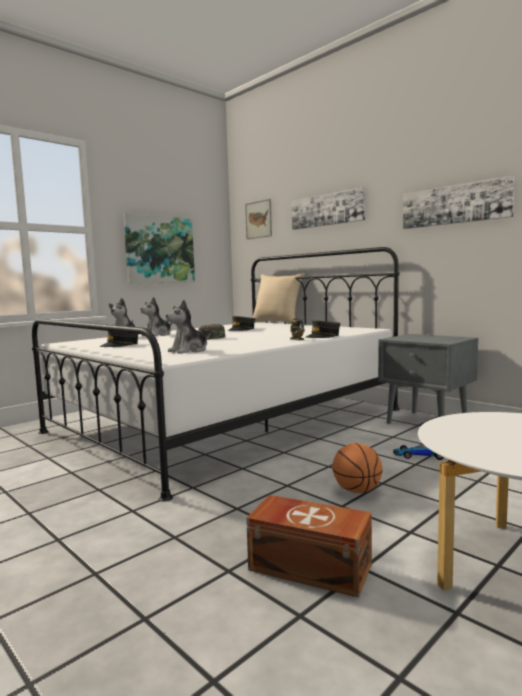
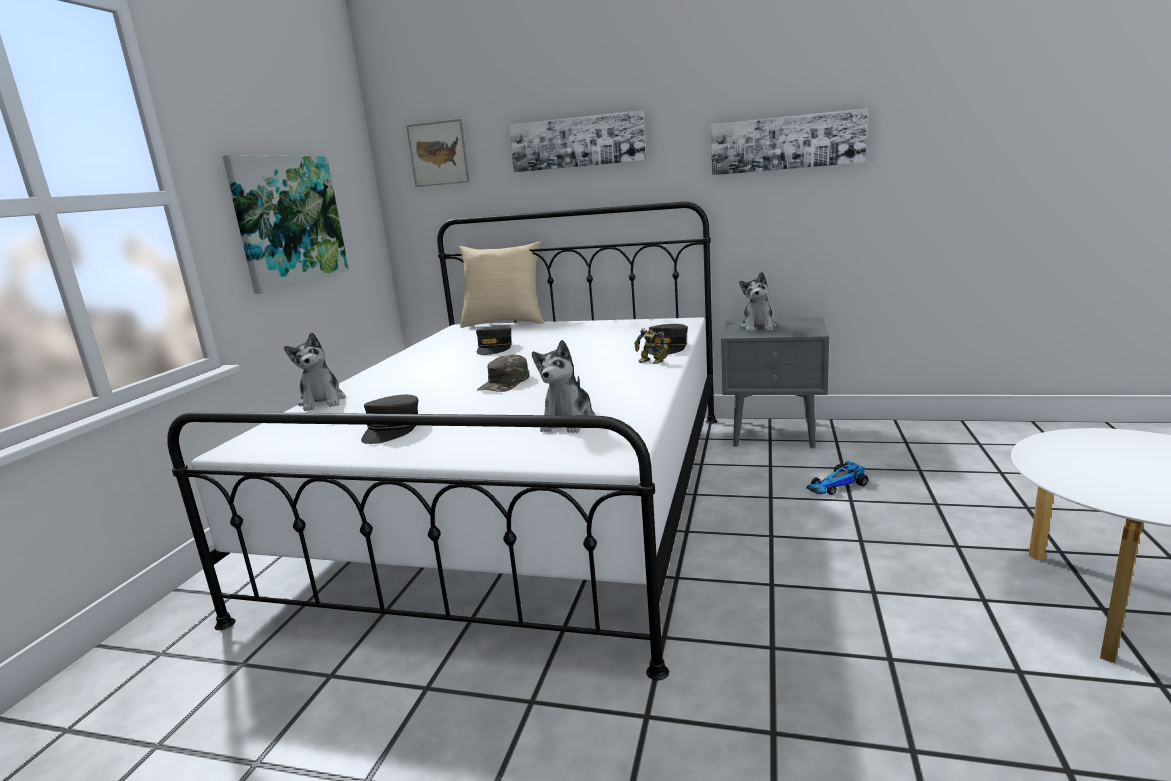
camera: 30 degrees left, 10 degrees up
plush toy [140,297,172,336] -> plush toy moved to [739,272,776,332]
brown storage box [246,495,372,598] -> none
basketball [332,443,383,493] -> none

